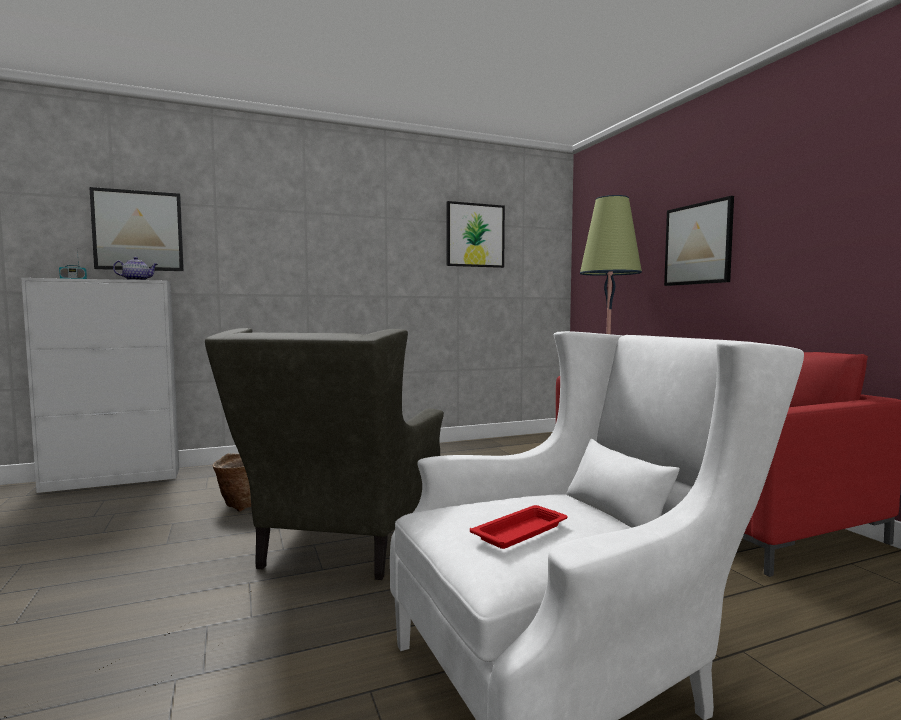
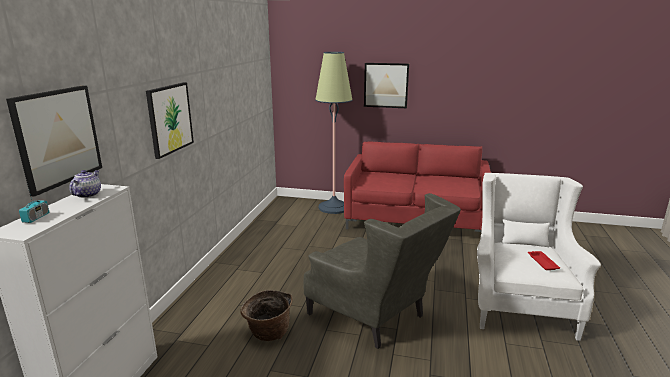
camera: 55 degrees left, 15 degrees up
picture [446,201,505,268] -> picture moved to [146,82,194,159]

